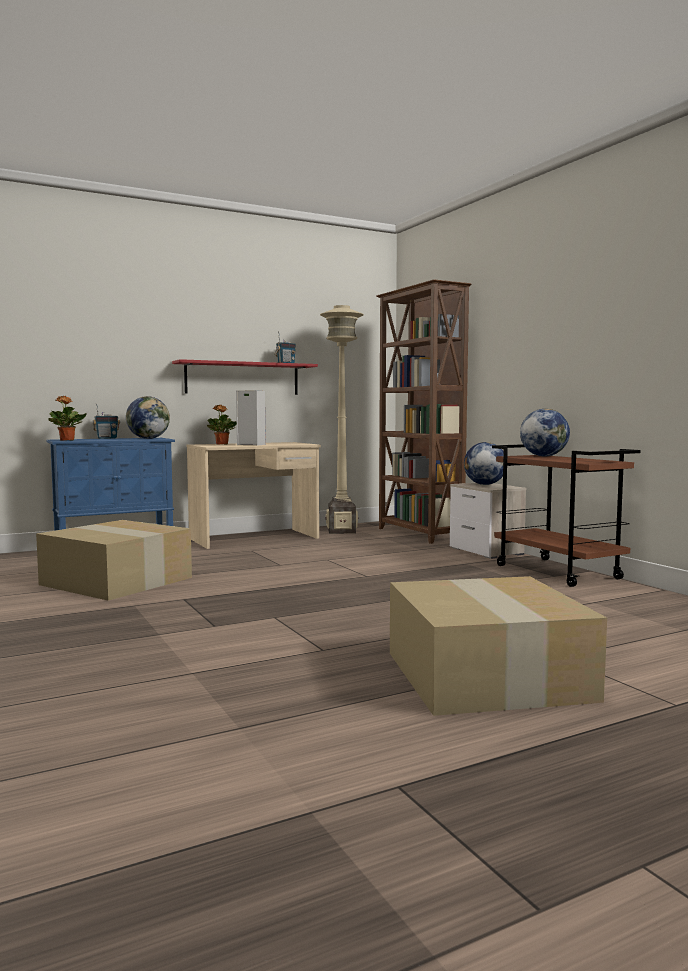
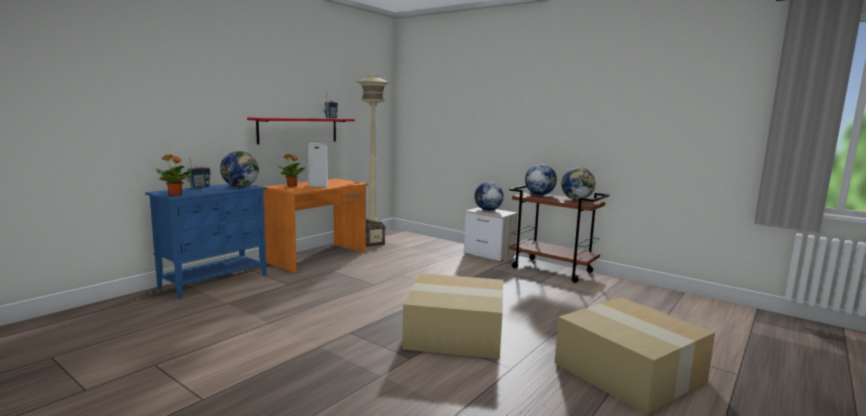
camera: 25 degrees left, 5 degrees up
cardboard box [36,520,192,601] -> cardboard box moved to [402,273,503,359]
beige desk [187,442,321,549] -> orange desk [263,178,368,273]
brown bookcase [376,279,472,544] -> none
none -> globe [561,167,595,200]

